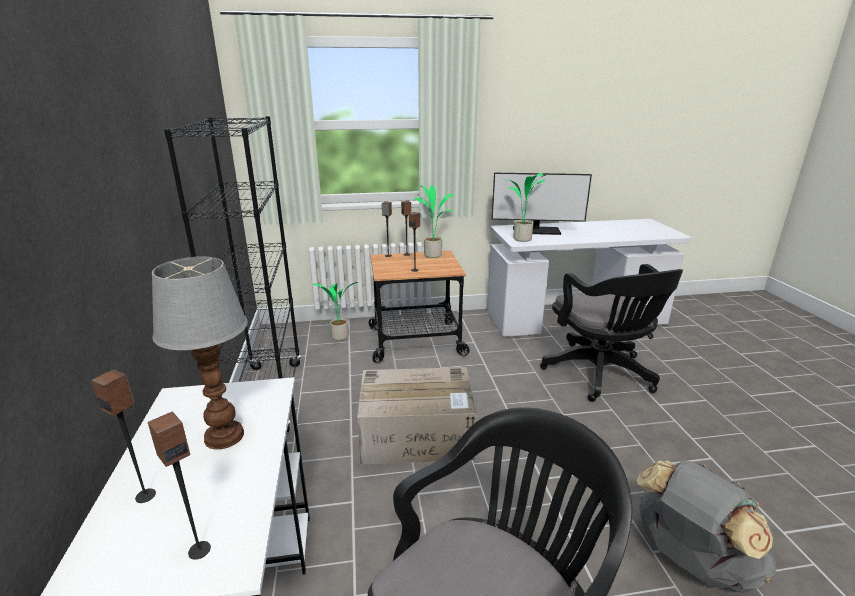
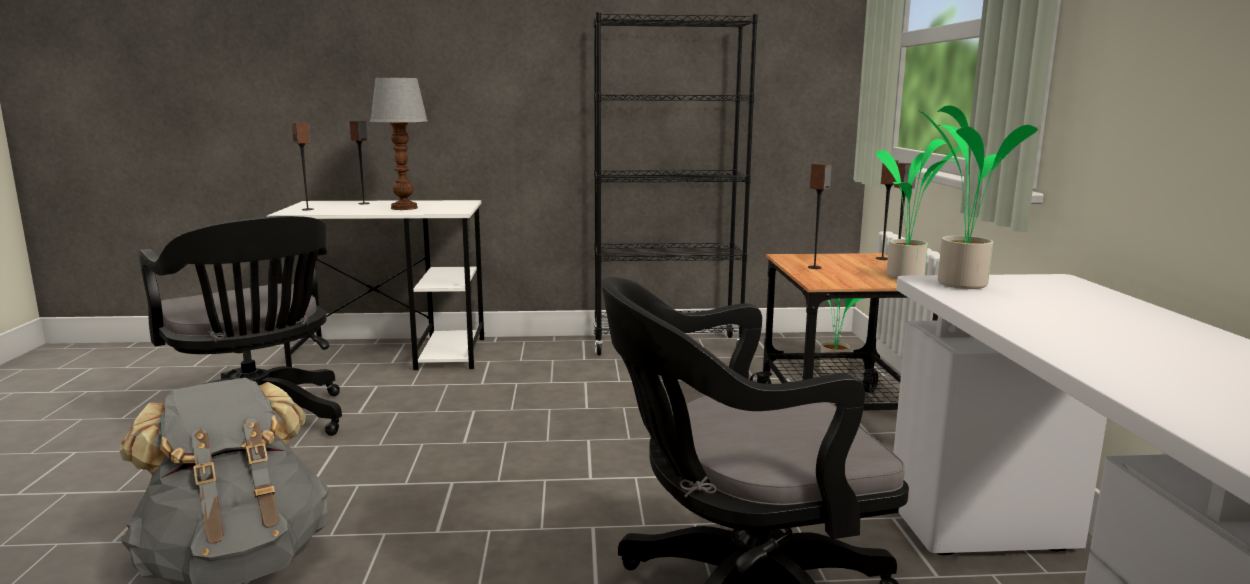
camera: 95 degrees right, 10 degrees down
cardboard box [357,367,477,464] -> none
monitor [492,173,592,235] -> none

